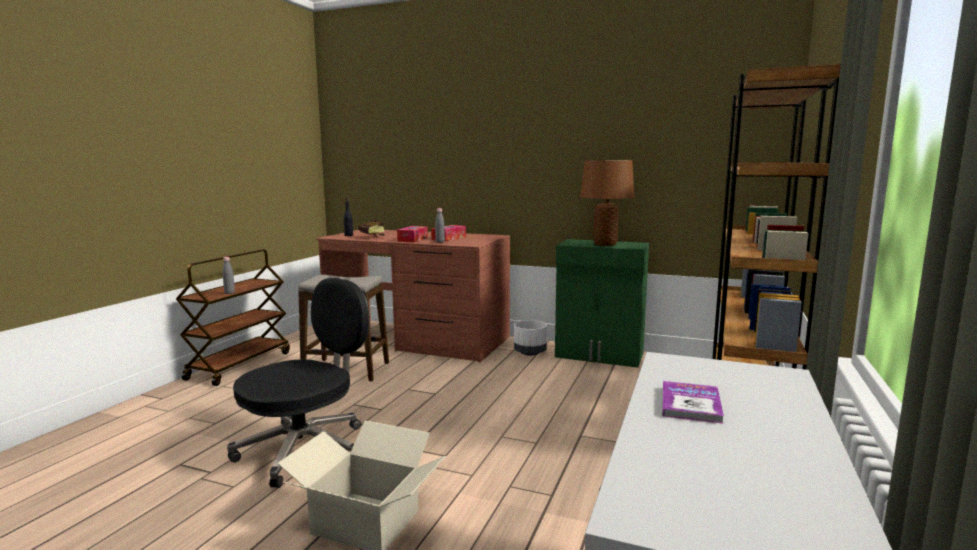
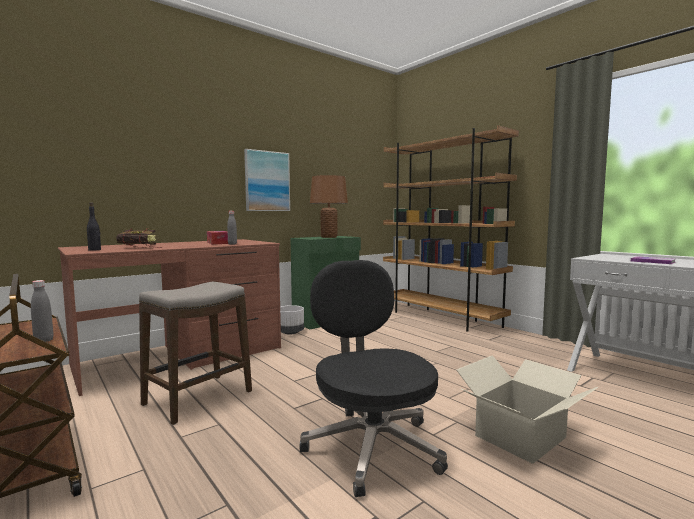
camera: 60 degrees left, 5 degrees down
tissue box [397,226,428,242] -> none
none -> picture [244,149,290,211]

